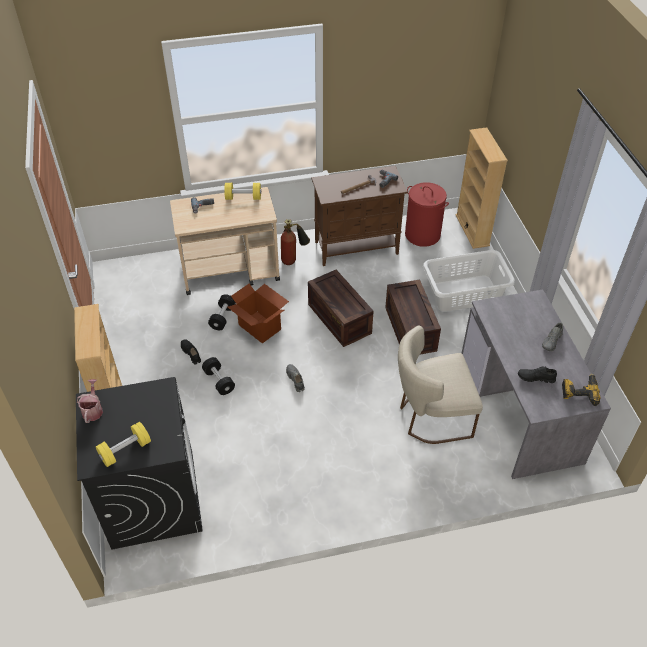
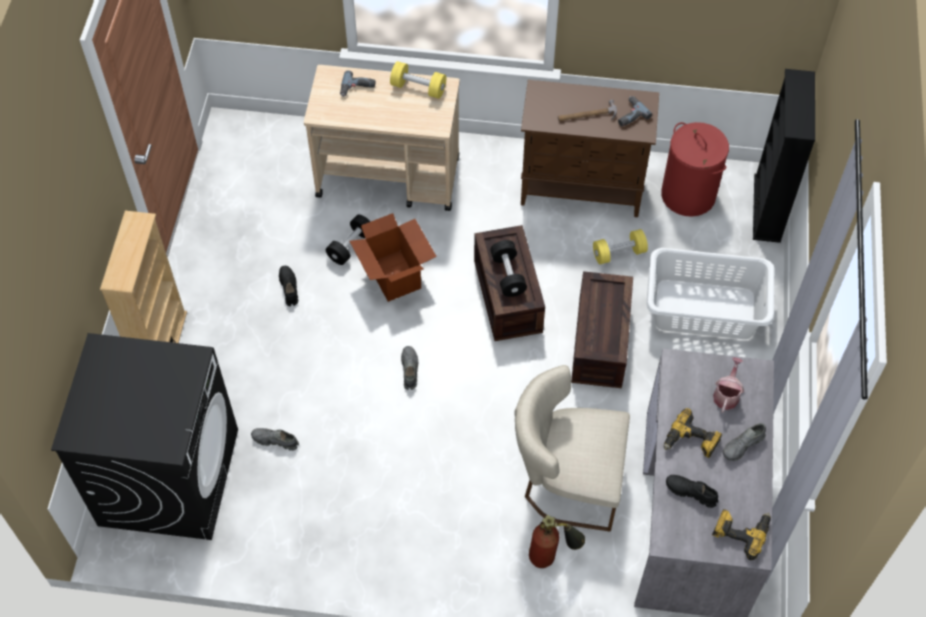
camera: 20 degrees right, 10 degrees up
watering can [77,379,103,423] -> watering can moved to [713,357,744,413]
yellow dumbbell [96,422,151,467] -> yellow dumbbell moved to [593,229,648,264]
black dumbbell [202,357,235,395] -> black dumbbell moved to [490,240,527,297]
fire extinguisher [281,219,310,265] -> fire extinguisher moved to [529,515,585,568]
beige bookcase [456,127,508,249] -> black bookcase [753,69,815,243]
none -> grey shoe [251,428,299,451]
none -> power drill [664,408,723,458]

